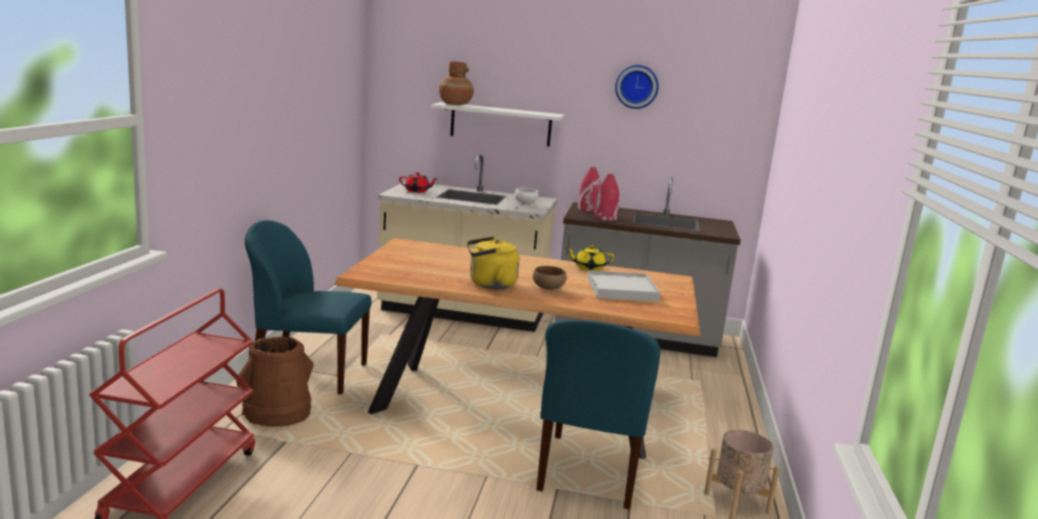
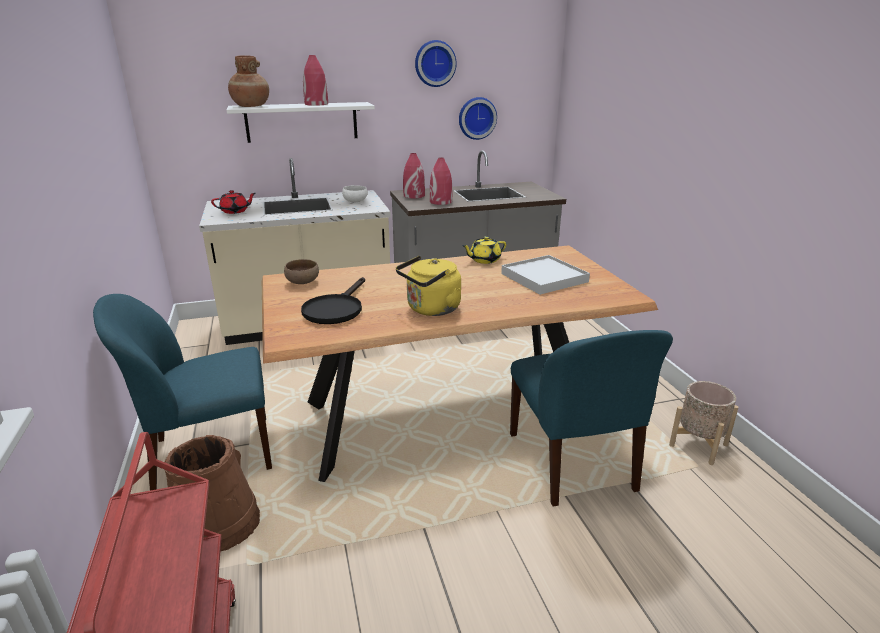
camera: 25 degrees left, 10 degrees up
brown bowl [533,266,566,290] -> brown bowl moved to [284,259,319,284]
none -> black frying pan [301,277,365,324]
none -> red vase [303,55,328,106]
none -> wall clock [459,97,497,140]

